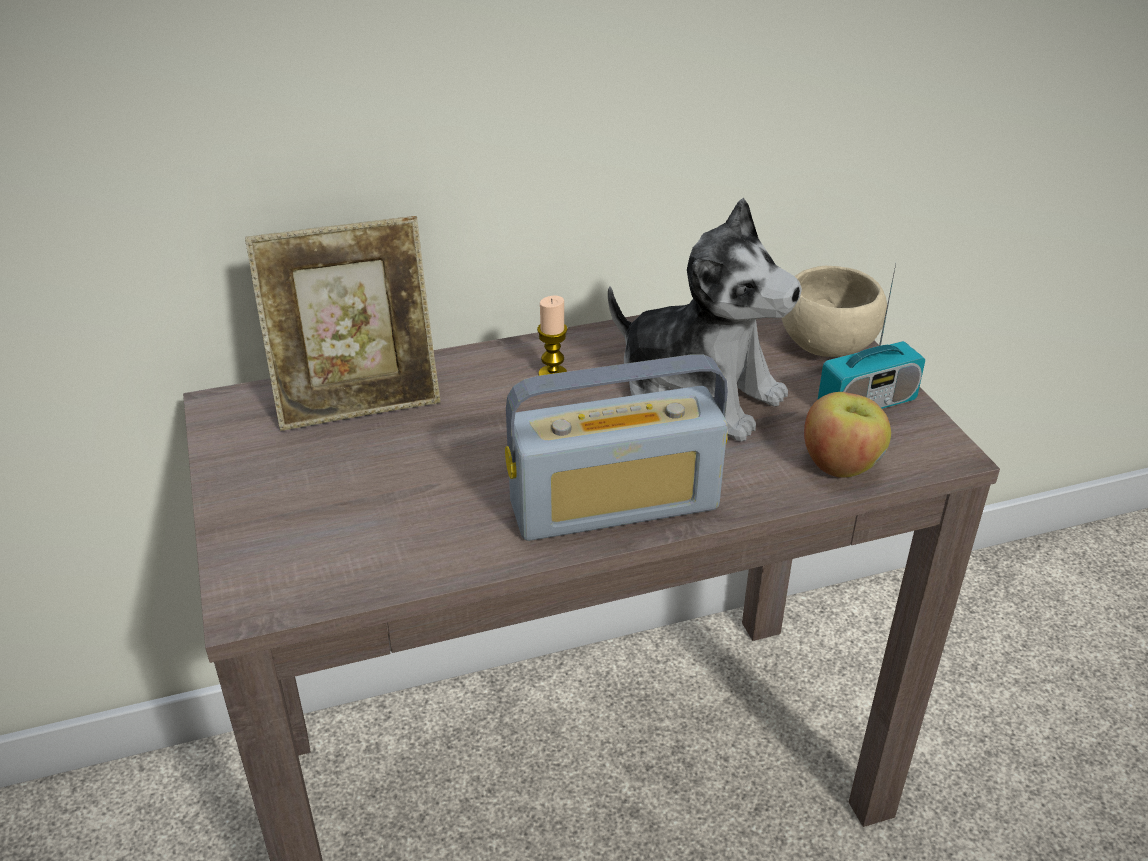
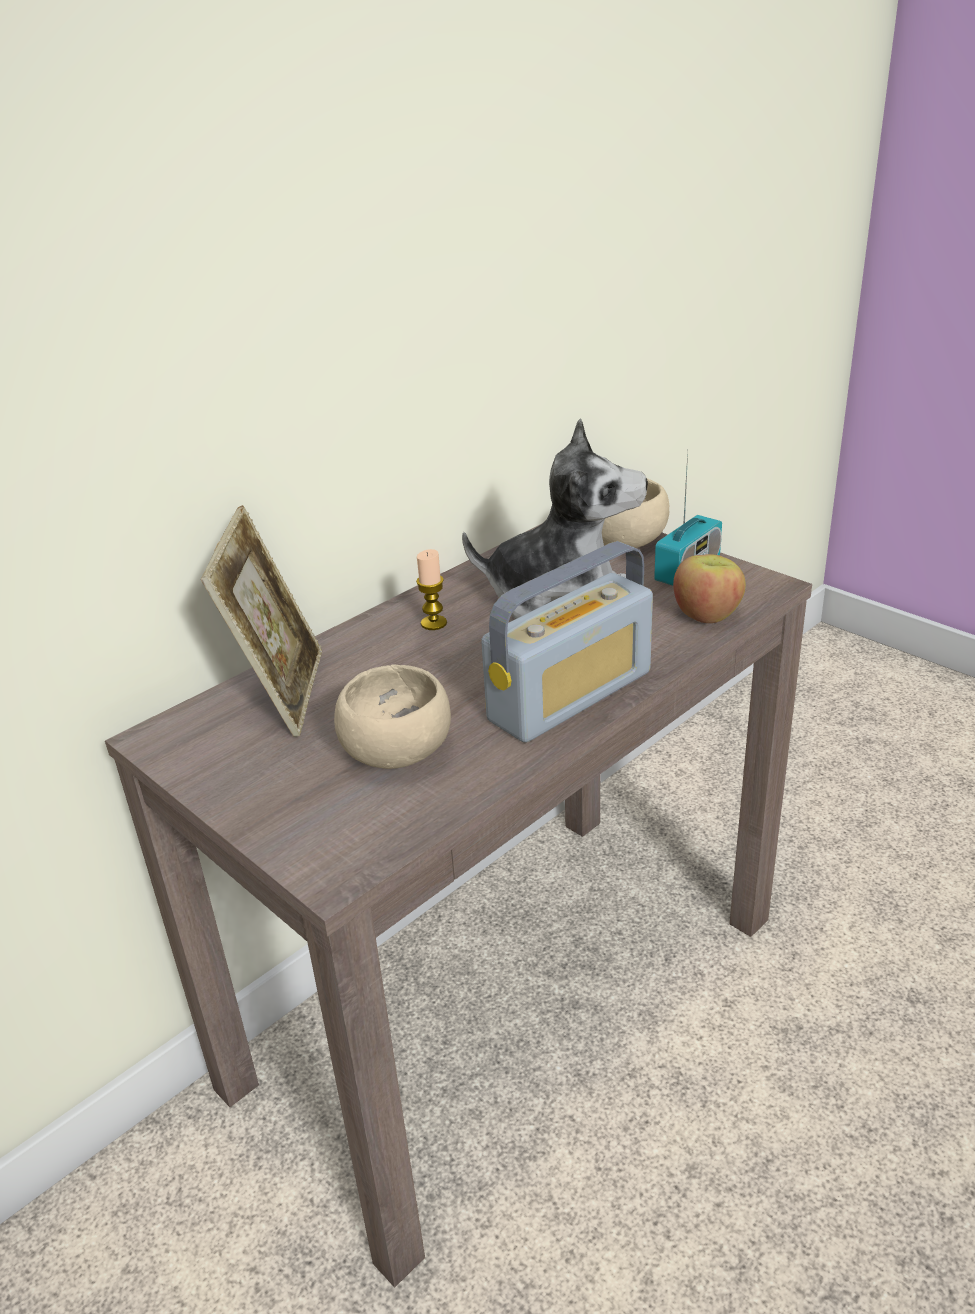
camera: 25 degrees left, 5 degrees down
picture frame [245,216,441,431] -> picture frame turned 45 degrees counterclockwise [201,505,322,737]
none -> beige bowl [334,664,451,769]

